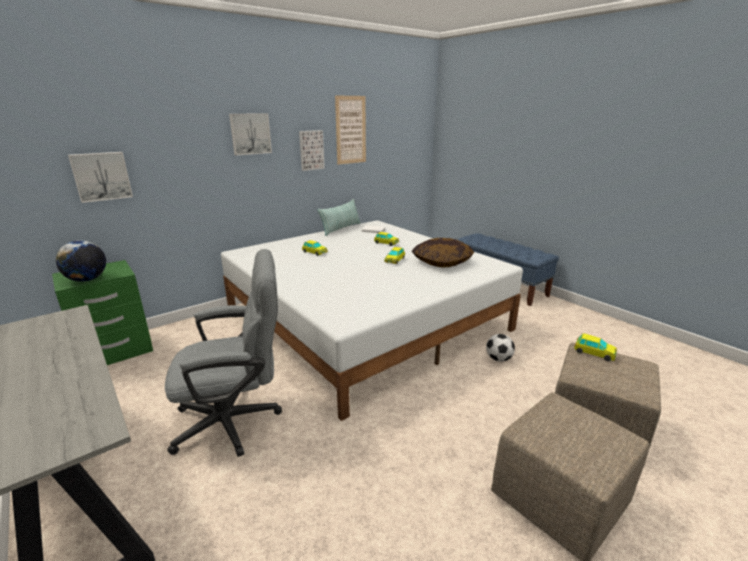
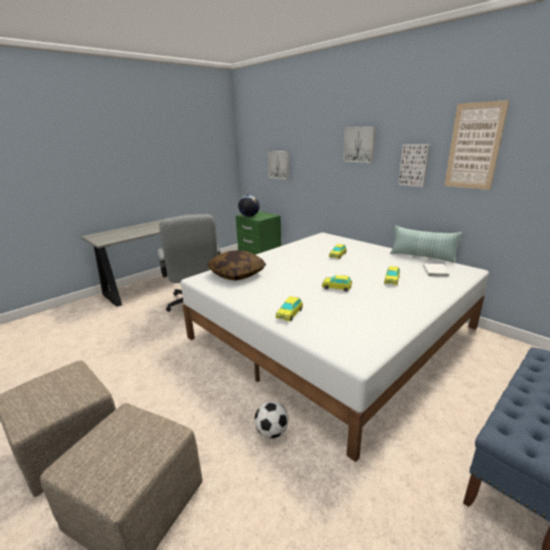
camera: 85 degrees right, 0 degrees up
pillow [412,238,474,267] -> pillow moved to [207,250,266,280]
toy car [574,333,617,361] -> toy car moved to [276,296,303,321]

